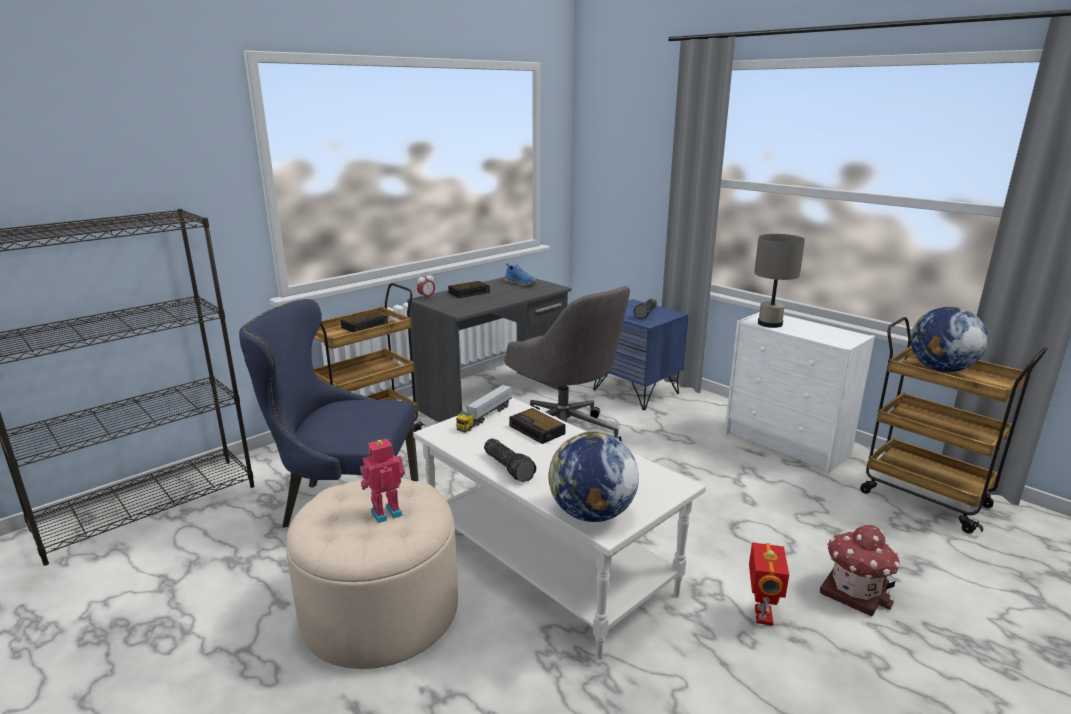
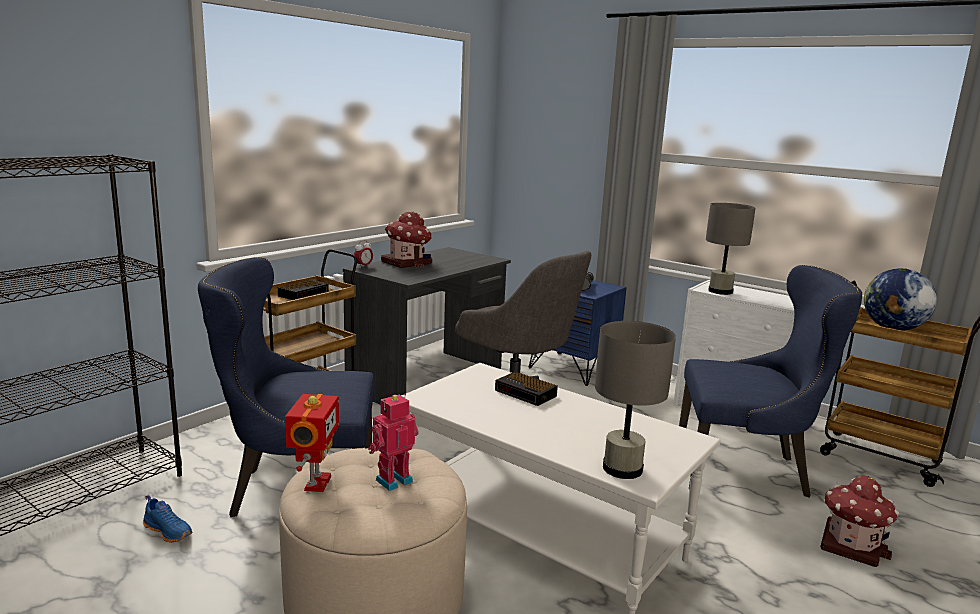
camera: 10 degrees left, 5 degrees down
alarm clock [448,281,490,298] -> toy house [381,212,432,268]
toy truck [456,384,512,433] -> none
flashlight [484,438,536,482] -> none
blue shoe [504,263,537,286] -> blue shoe moved to [143,495,192,543]
globe [549,432,639,522] -> grey table lamp [595,321,676,479]
toy robot [749,543,789,626] -> toy robot moved to [285,394,339,492]
none -> blue chair [679,265,862,498]

